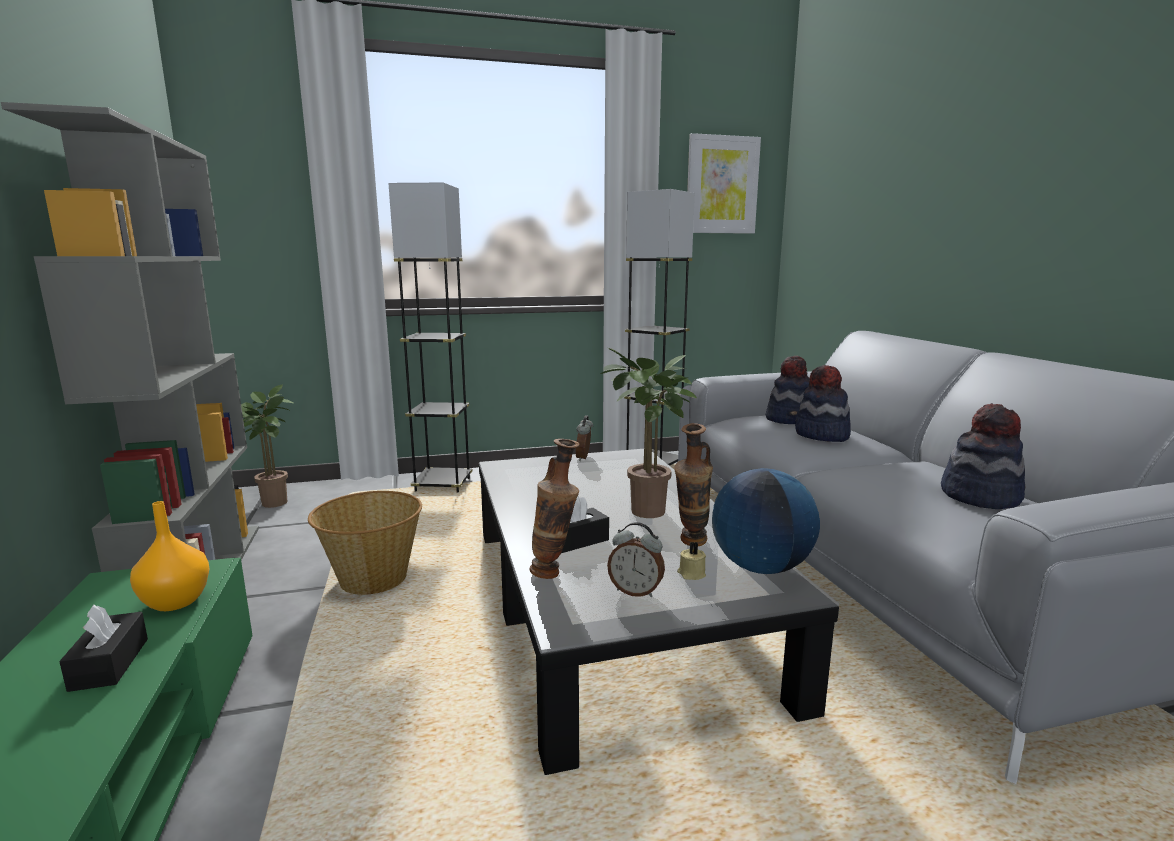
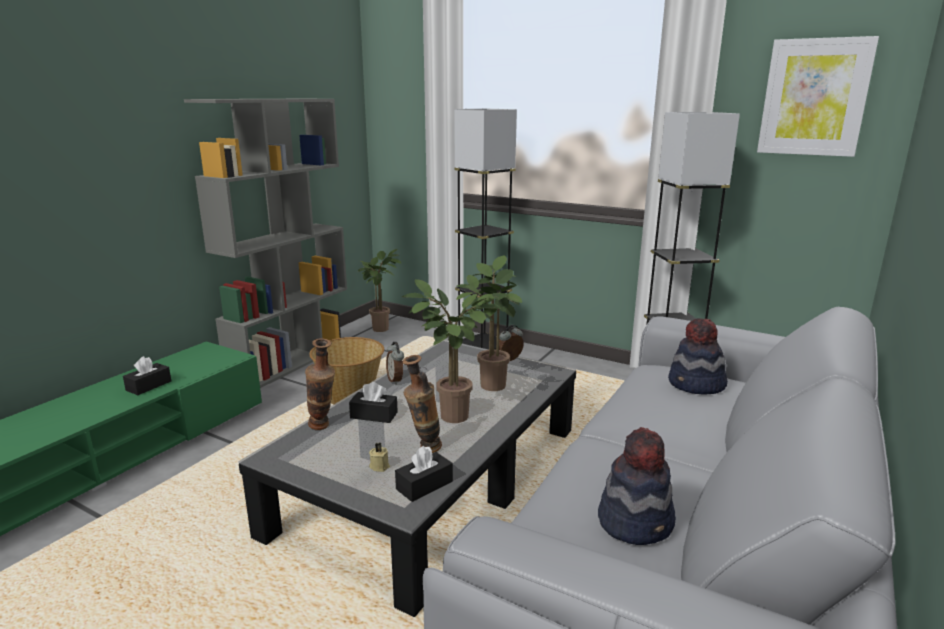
camera: 45 degrees right, 5 degrees up
orange vase [130,501,209,611] -> none
alarm clock [607,522,665,597] -> alarm clock moved to [386,342,404,385]
globe [712,468,820,574] -> black tissue box [395,446,453,502]
hat [795,365,851,442] -> none
none -> potted plant [456,255,522,391]

